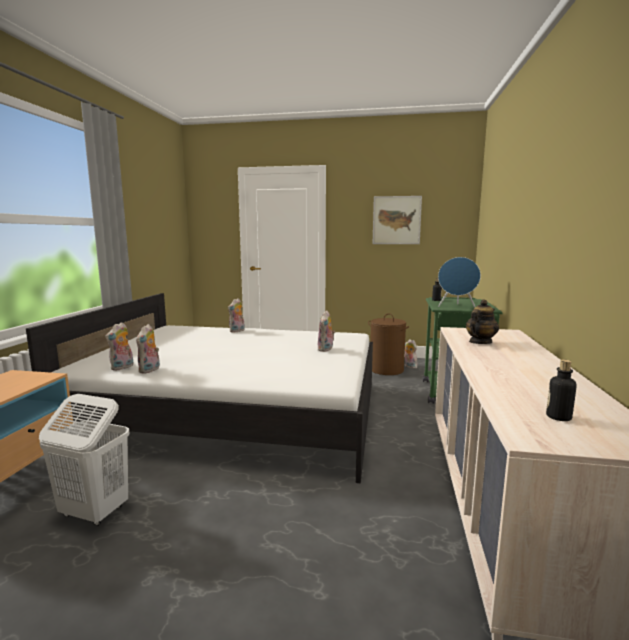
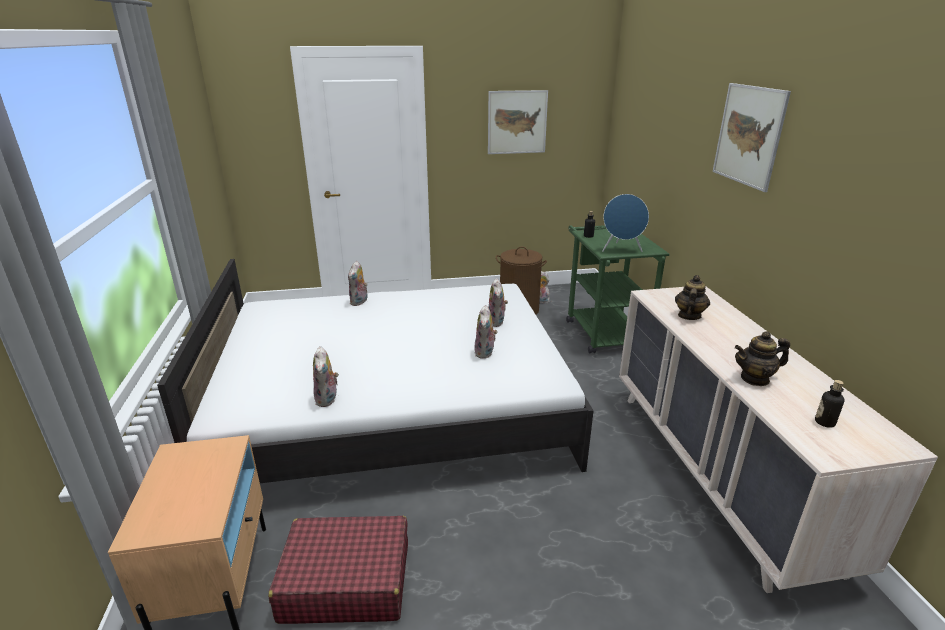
camera: 20 degrees left, 15 degrees up
white laundry basket [39,394,130,526] -> red suitcase [268,516,408,624]
plush toy [105,322,134,371] -> plush toy moved to [474,305,498,359]
none -> picture [713,83,791,192]
none -> teapot [735,331,790,386]

